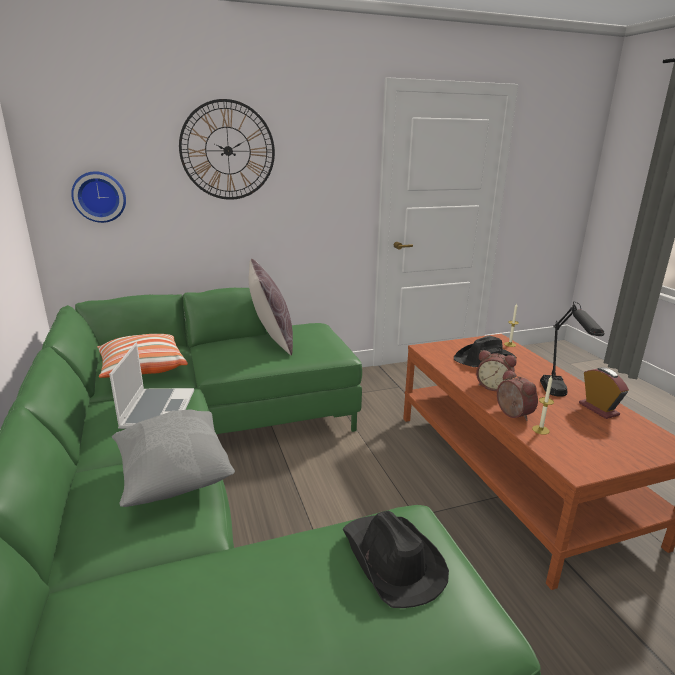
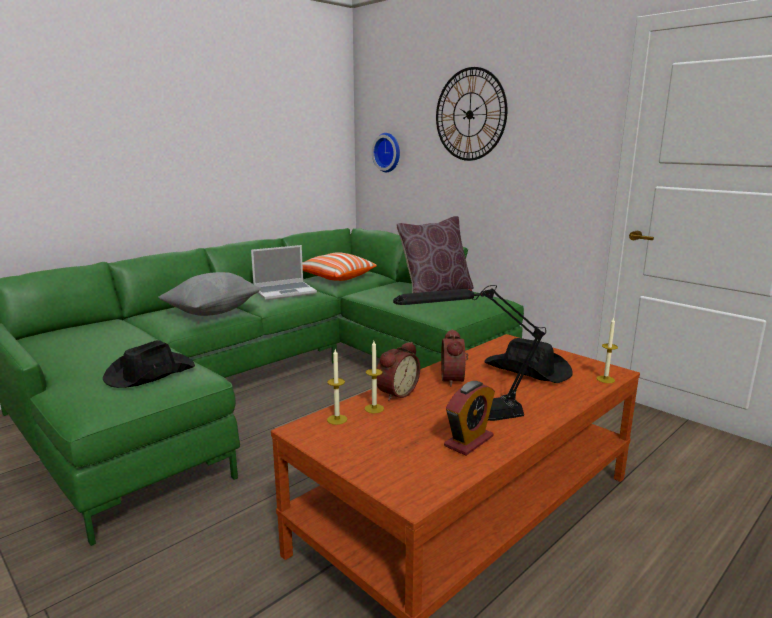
camera: 65 degrees right, 5 degrees down
none -> candle [327,349,347,425]

